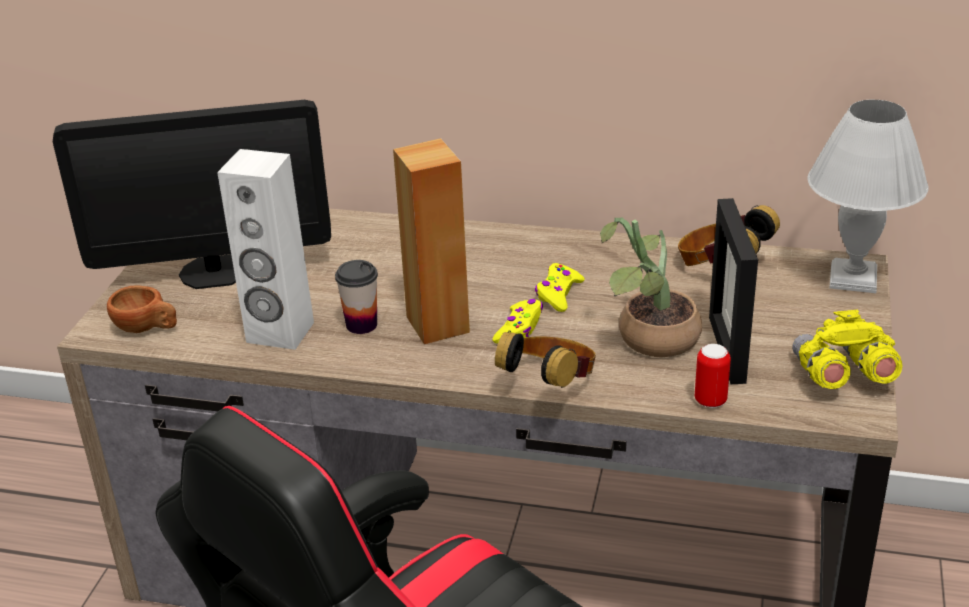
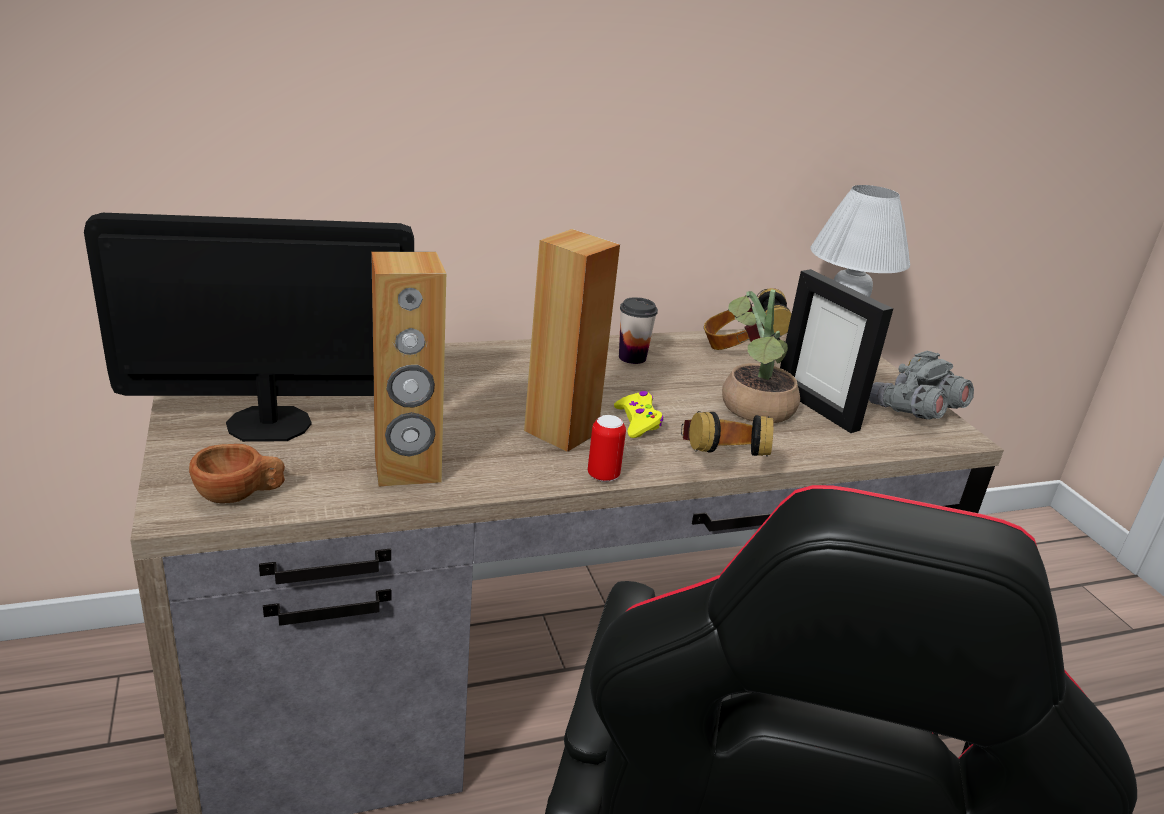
camera: 35 degrees left, 5 degrees down
monitor [53,100,331,289] -> monitor turned 150 degrees counterclockwise [84,213,414,442]
white speaker [217,149,314,350] -> brown speaker [371,252,446,487]
cup [335,260,378,334] -> cup moved to [619,297,658,364]
yellow game controller [535,263,585,312] -> none
can [695,344,731,408] -> can moved to [588,415,626,482]
yellow binoculars [792,310,903,389] -> grey binoculars [869,351,974,419]

